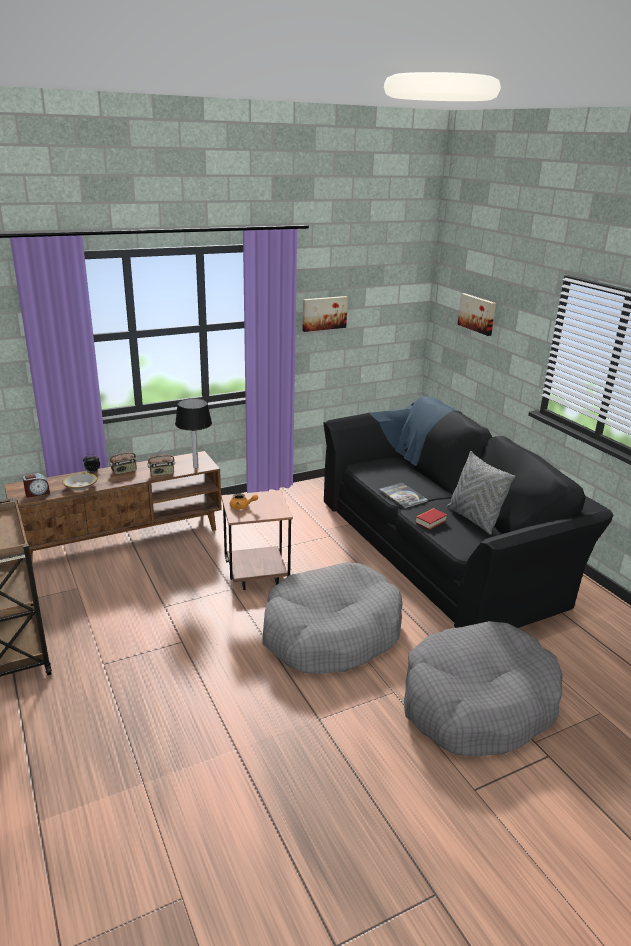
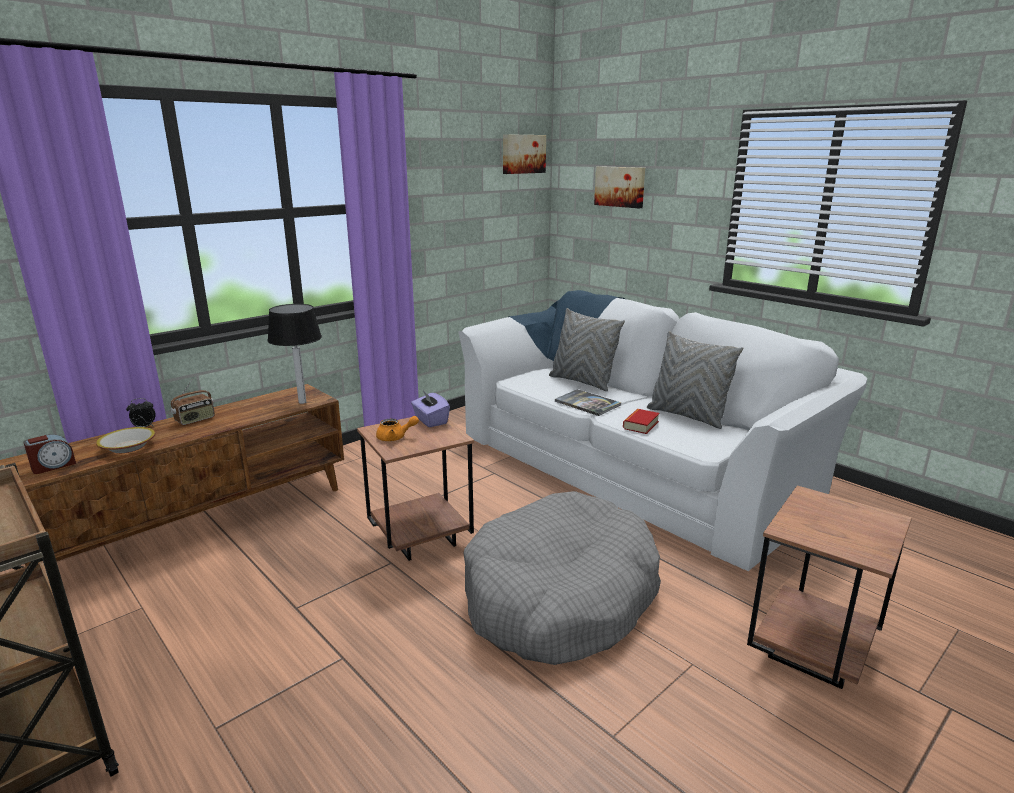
camera: 15 degrees left, 5 degrees down
radio [147,448,175,476] -> none
picture [302,296,348,332] -> picture moved to [503,134,546,174]
black sofa [323,396,613,628] -> white sofa [458,290,867,571]
grey dog bed [404,621,563,756] -> brown side table [747,485,912,689]
none -> purple tissue box [411,391,450,427]
none -> grey pillow [549,308,625,391]

